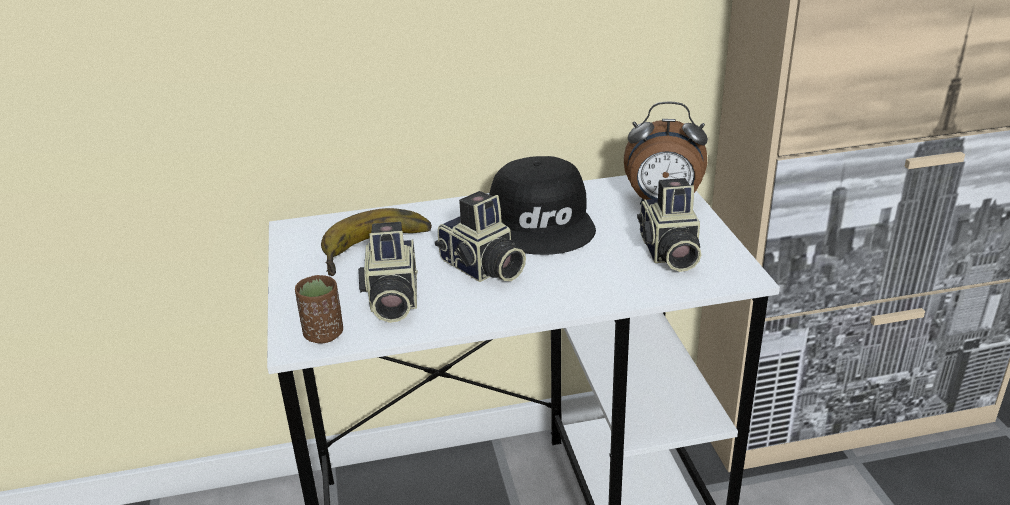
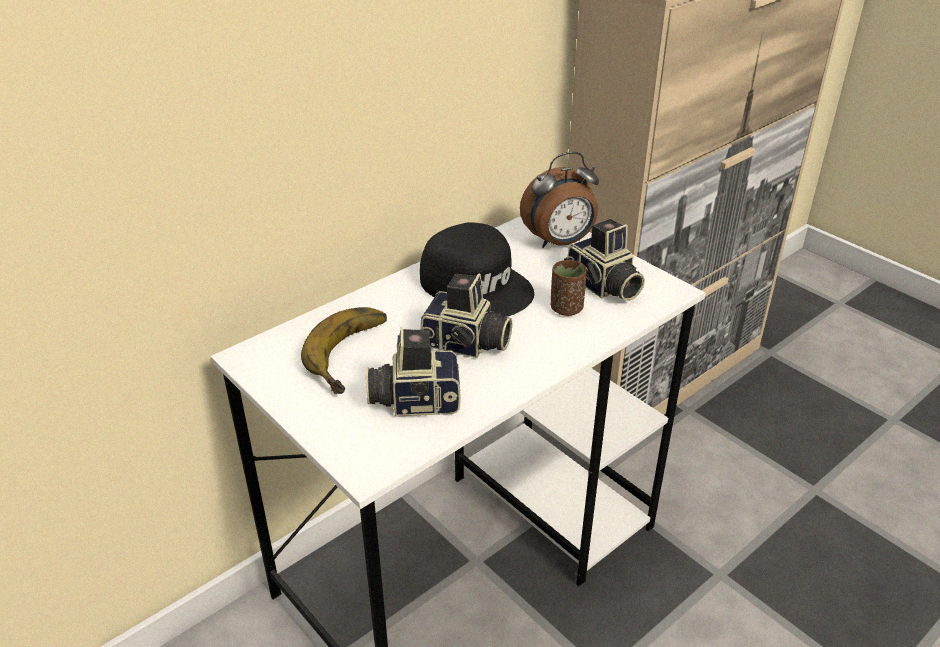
camera: 30 degrees left, 5 degrees up
brown cup [294,275,343,343] -> brown cup moved to [551,260,587,316]
camera [358,222,418,323] -> camera turned 120 degrees clockwise [366,327,461,417]

